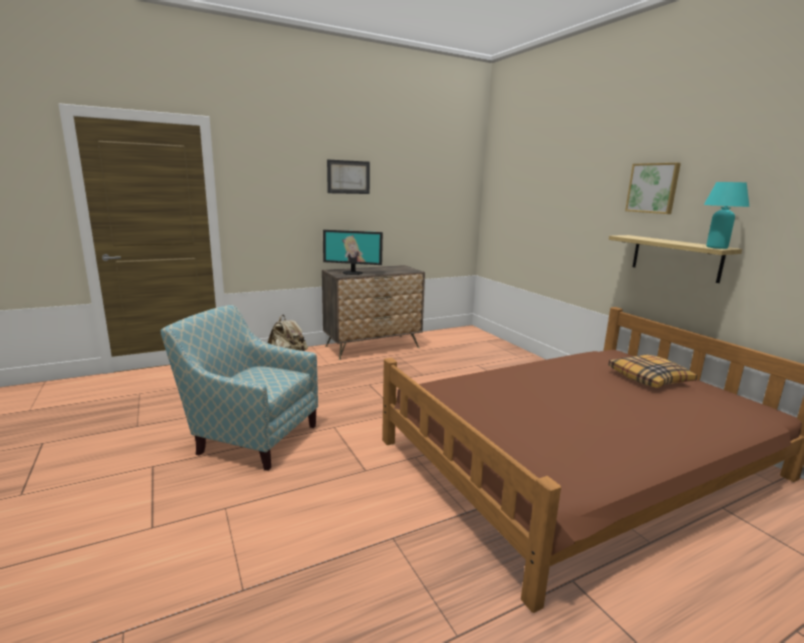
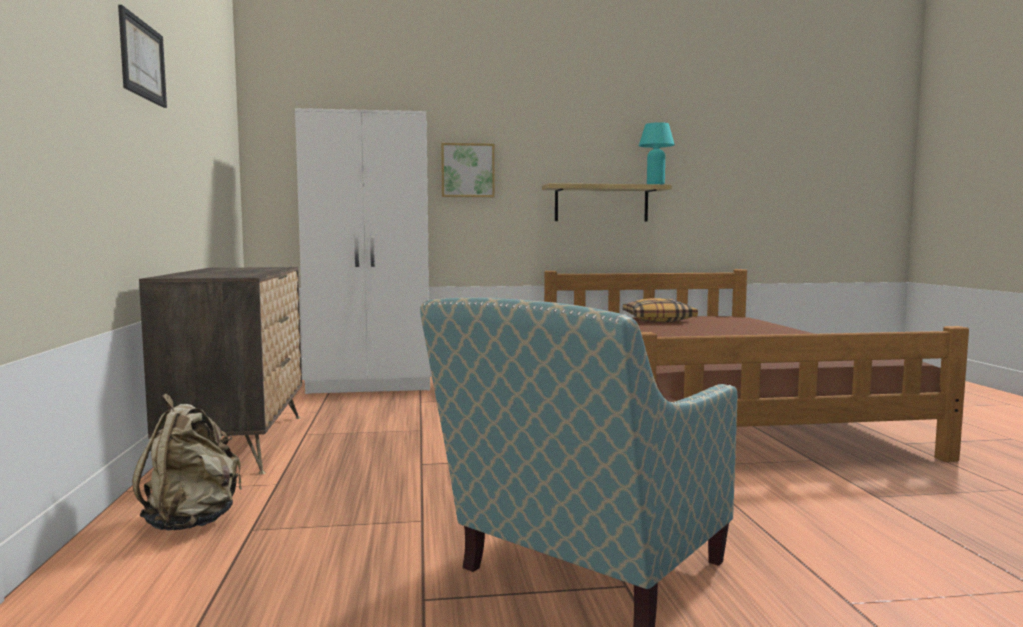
camera: 70 degrees left, 10 degrees down
monitor [323,230,383,275] -> none
picture [625,163,681,214] -> picture moved to [441,143,495,197]
none -> white wardrobe [295,108,430,394]

